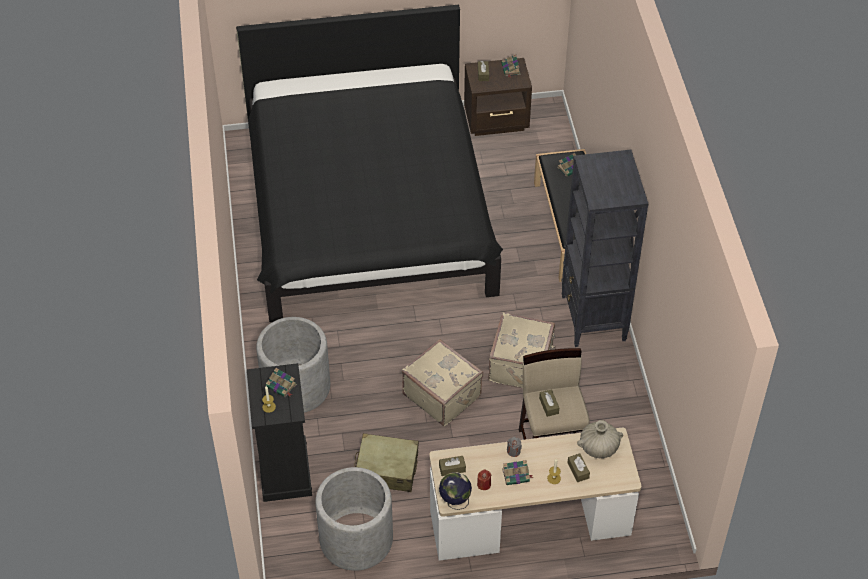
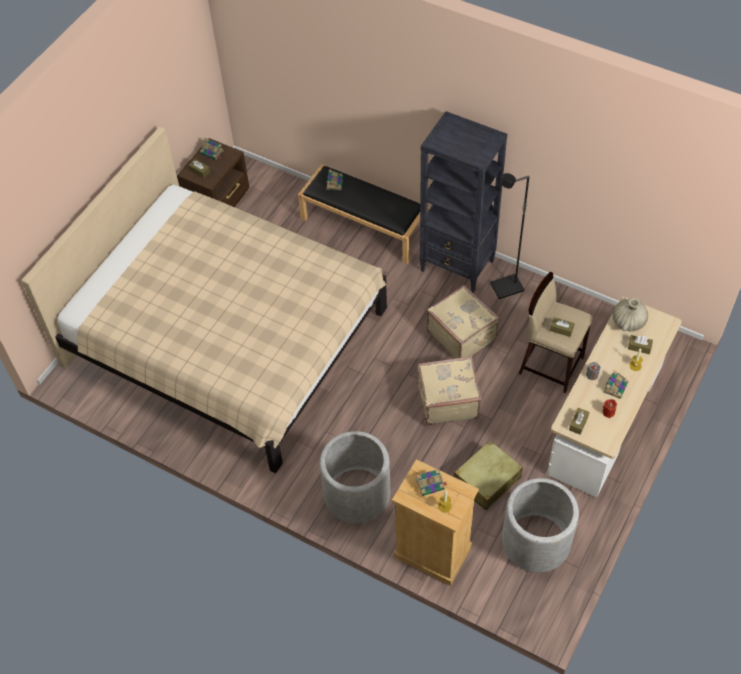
camera: 50 degrees left, 5 degrees up
black bed [236,5,503,322] -> beige bed [21,127,387,473]
black dresser [247,363,312,502] -> beige dresser [392,459,479,586]
globe [439,472,472,510] -> none
none -> black floor lamp [490,173,530,299]

